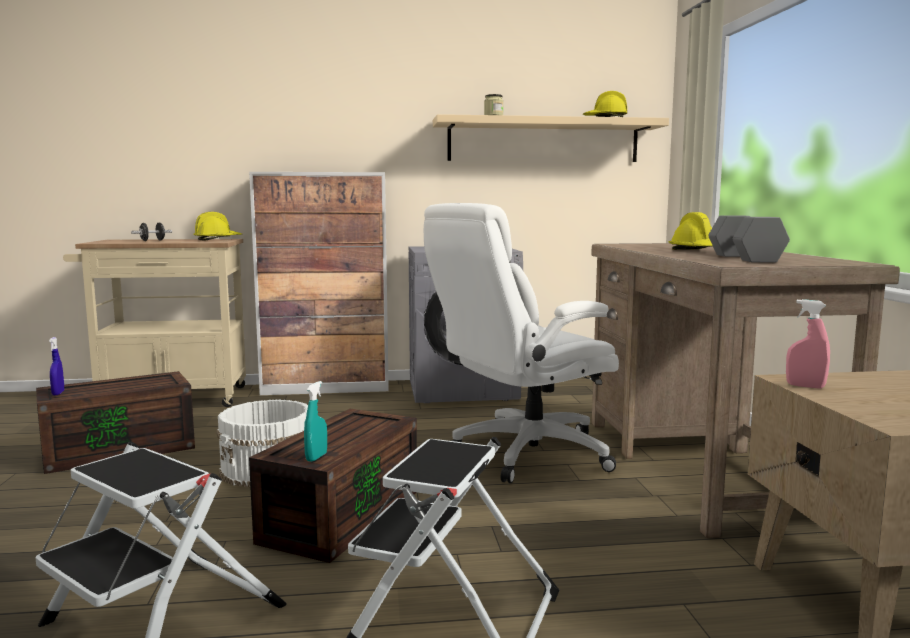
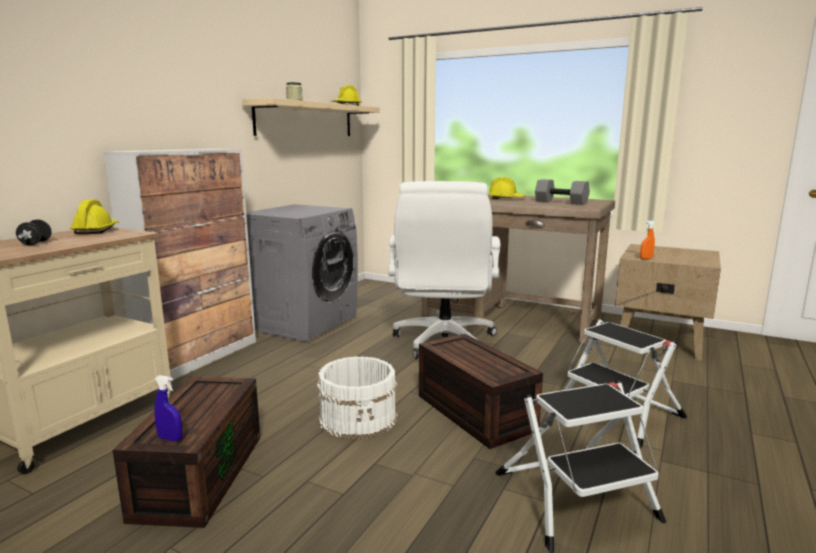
camera: 55 degrees left, 5 degrees up
turquoise spray bottle [304,381,327,462] -> none
pink spray bottle [786,299,830,389] -> orange spray bottle [640,220,655,259]

